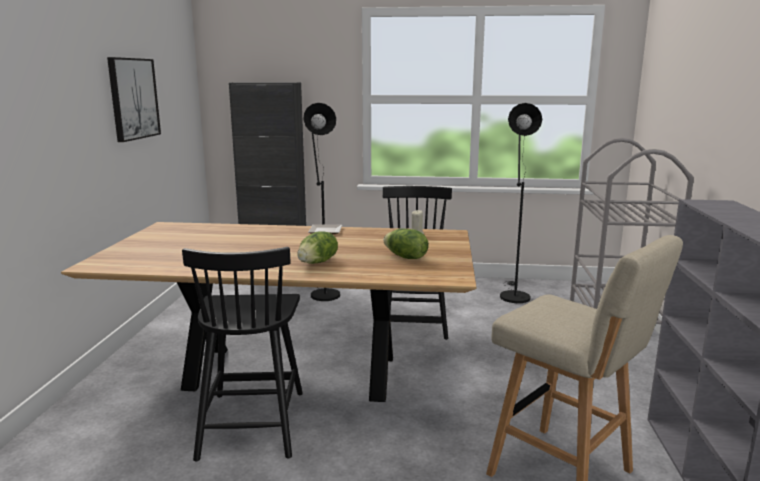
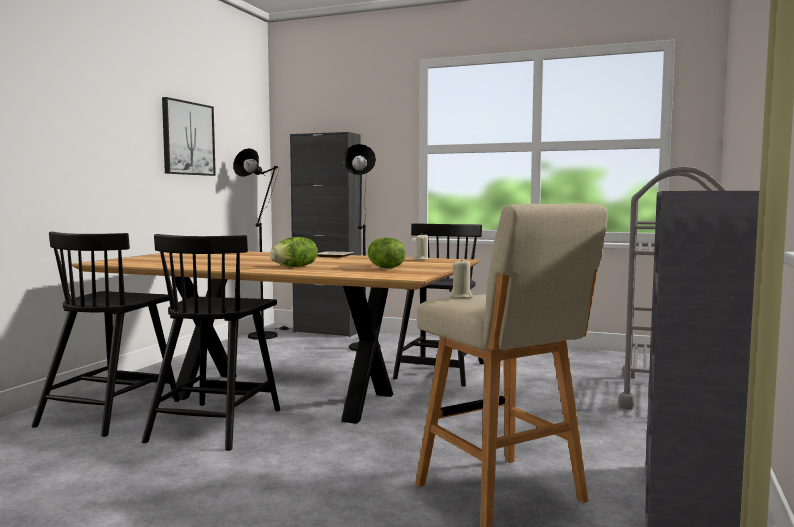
camera: 15 degrees right, 10 degrees down
black floor lamp [500,103,542,303] -> black floor lamp moved to [233,148,289,340]
none -> black chair [31,232,180,437]
none -> beige candle [450,259,473,298]

